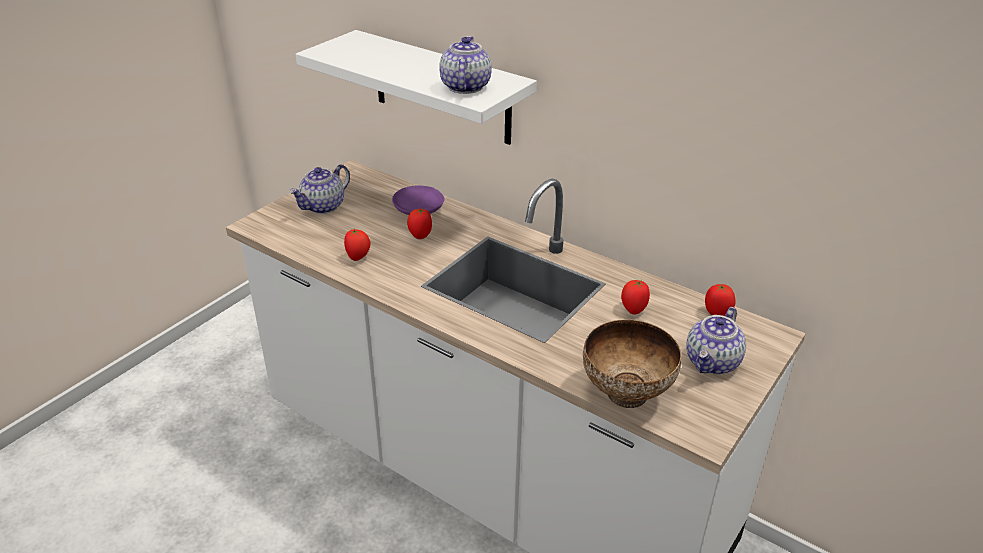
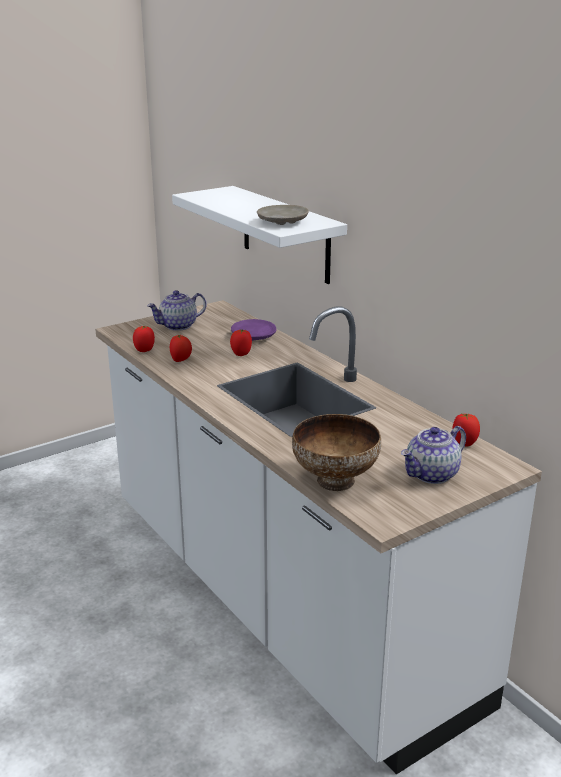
camera: 20 degrees right, 10 degrees down
teapot [439,36,492,94] -> beige plate [257,205,309,225]
tomato [621,280,650,315] -> tomato moved to [133,326,155,352]

